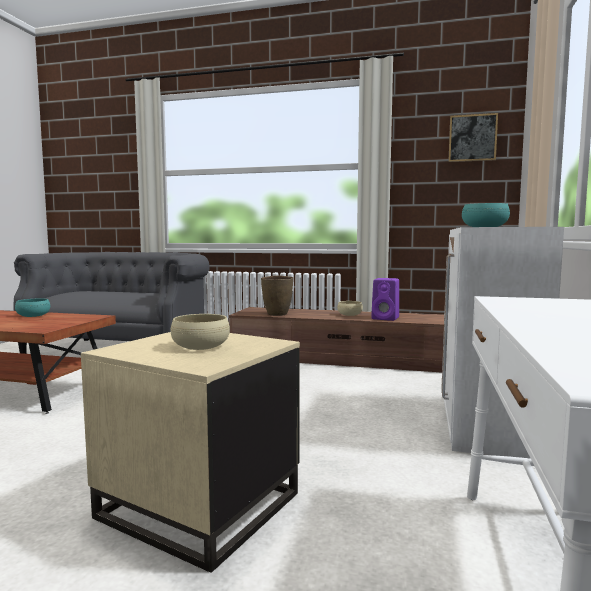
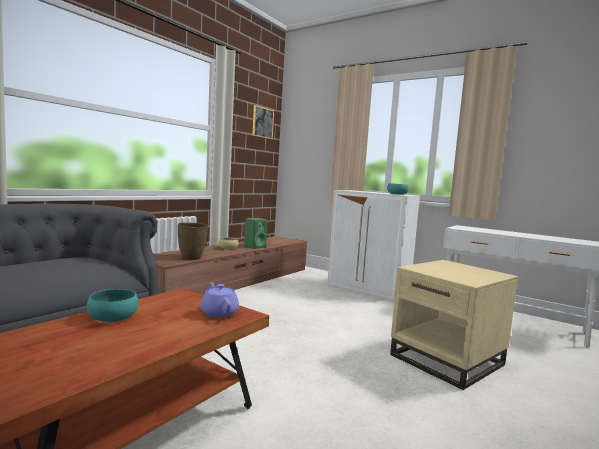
camera: 70 degrees left, 0 degrees up
beige bowl [170,314,230,350] -> none
purple speaker [371,278,399,321] -> green speaker [244,218,267,249]
none -> purple teapot [200,282,239,318]

